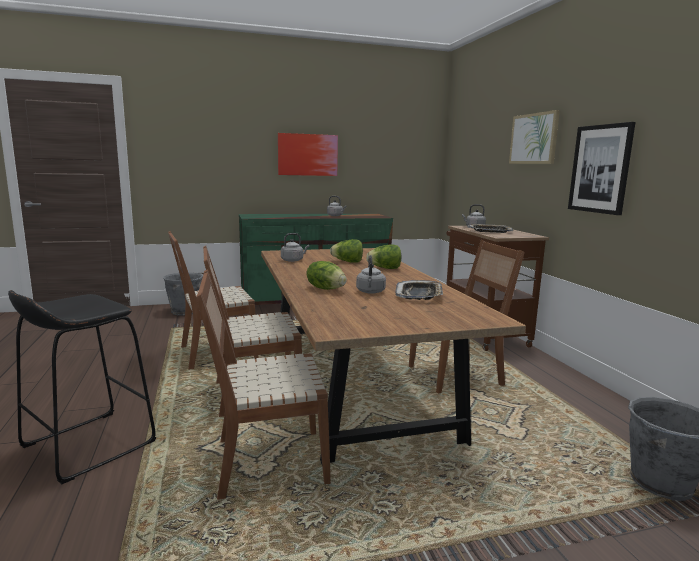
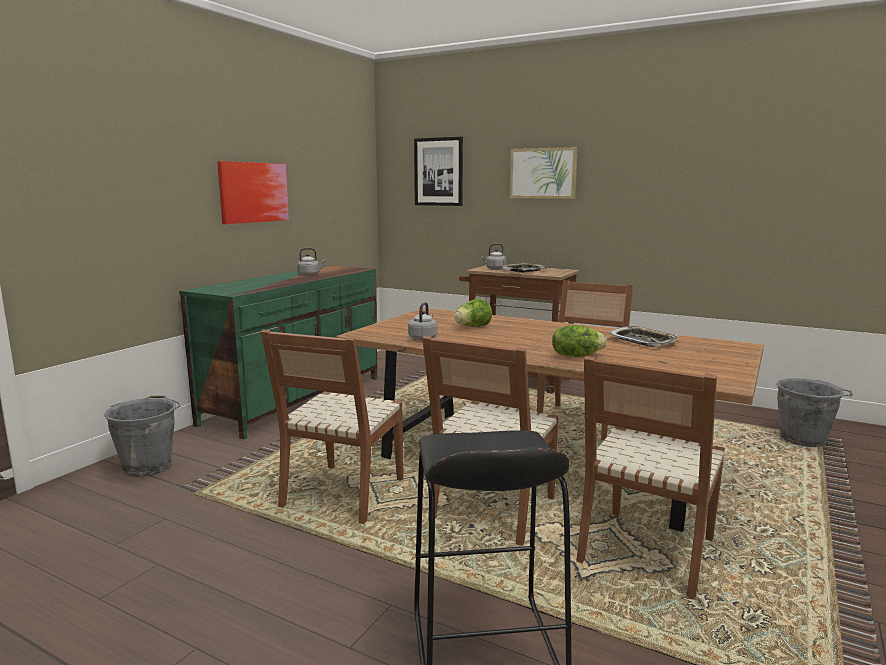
camera: 45 degrees left, 0 degrees up
grey kettle [356,255,386,294] -> none
lettuce [366,244,401,269] -> none
picture [568,122,636,215] -> picture moved to [414,137,463,206]

